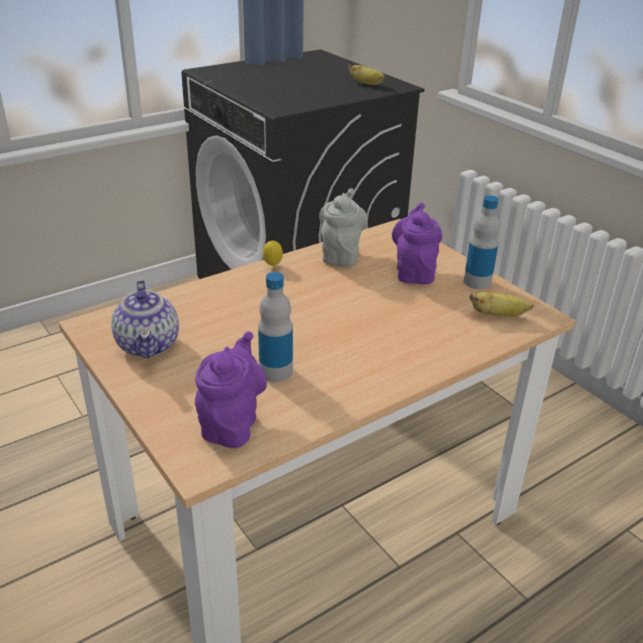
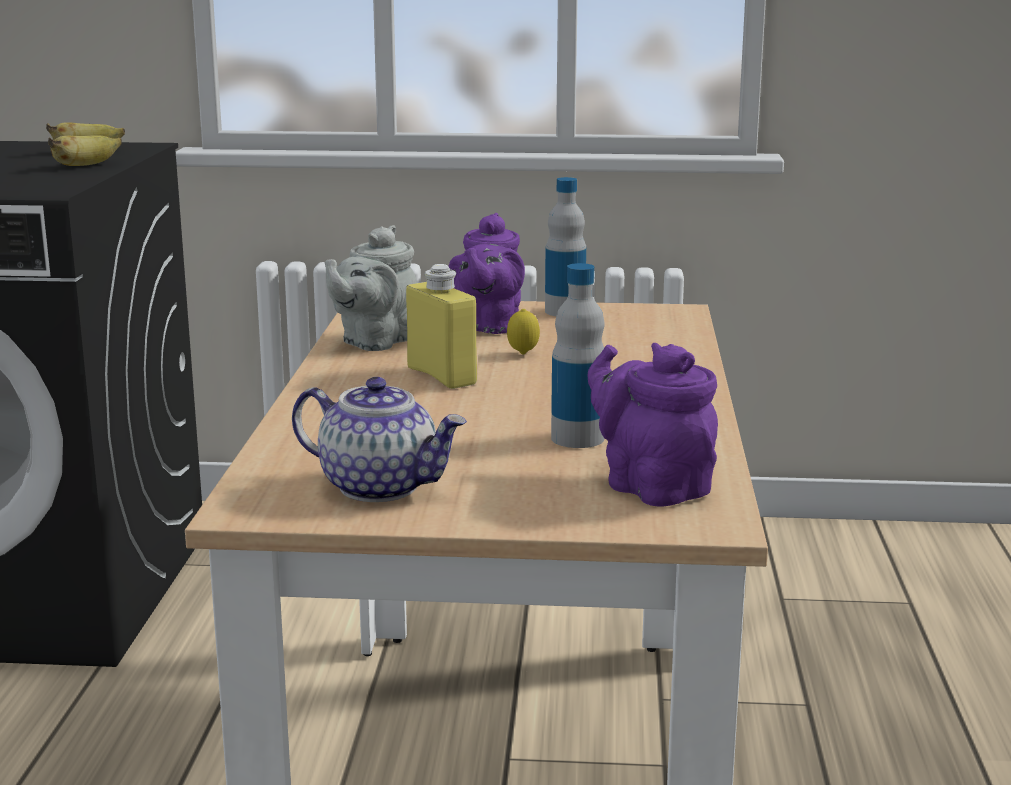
camera: 50 degrees left, 15 degrees down
lemon [263,240,283,266] -> lemon moved to [507,309,540,354]
grey teapot [319,188,368,267] -> grey teapot turned 105 degrees counterclockwise [325,225,417,351]
purple teapot [392,203,442,285] -> purple teapot turned 120 degrees counterclockwise [448,213,525,334]
banana [470,292,534,317] -> banana moved to [48,135,122,166]
none -> yellow bottle [406,265,477,389]

